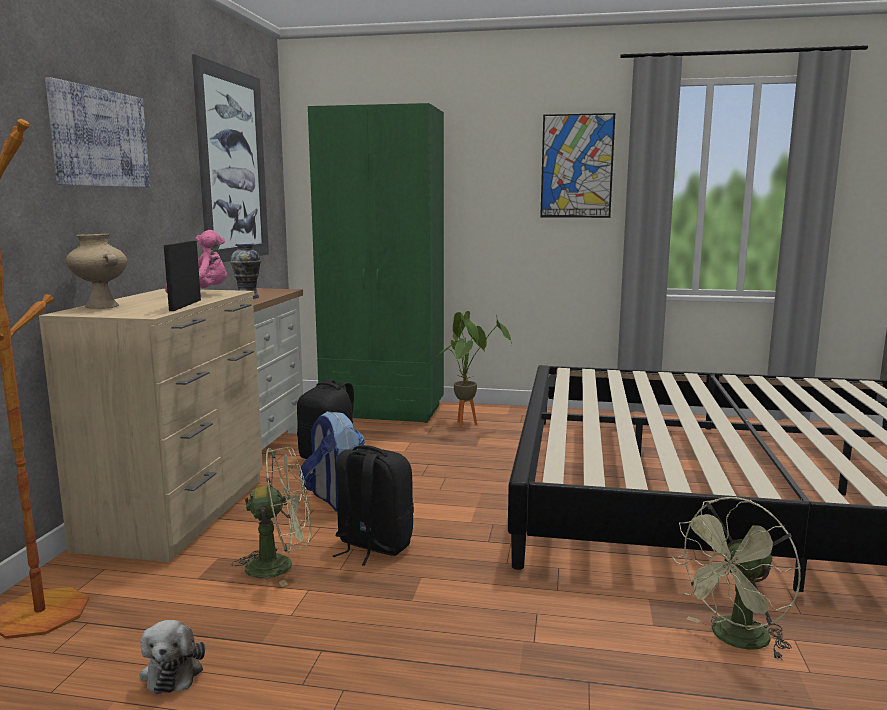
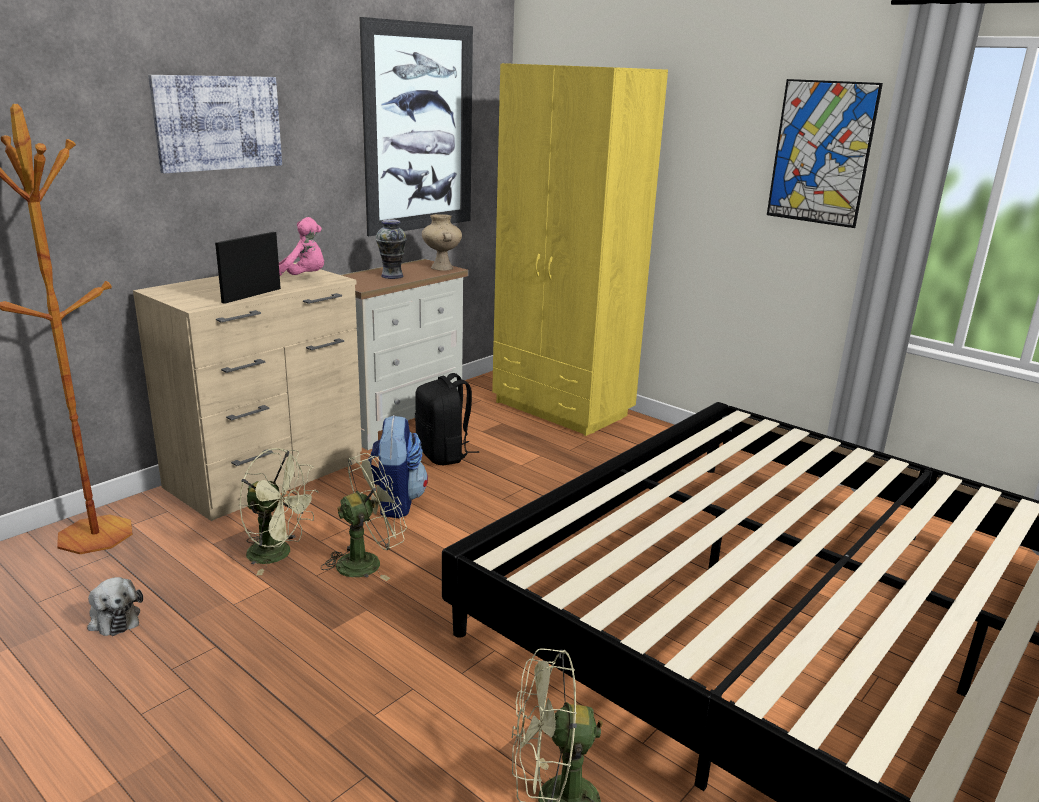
camera: 30 degrees right, 10 degrees up
beige vase [66,233,127,308] -> beige vase moved to [422,214,462,271]
plush toy [140,620,205,694] -> plush toy turned 60 degrees counterclockwise [87,577,143,636]
green wardrobe [308,103,444,423] -> yellow wardrobe [492,63,668,436]
black backpack [333,445,414,566] -> green fan [321,453,407,581]
potted plant [439,311,512,428] -> none

